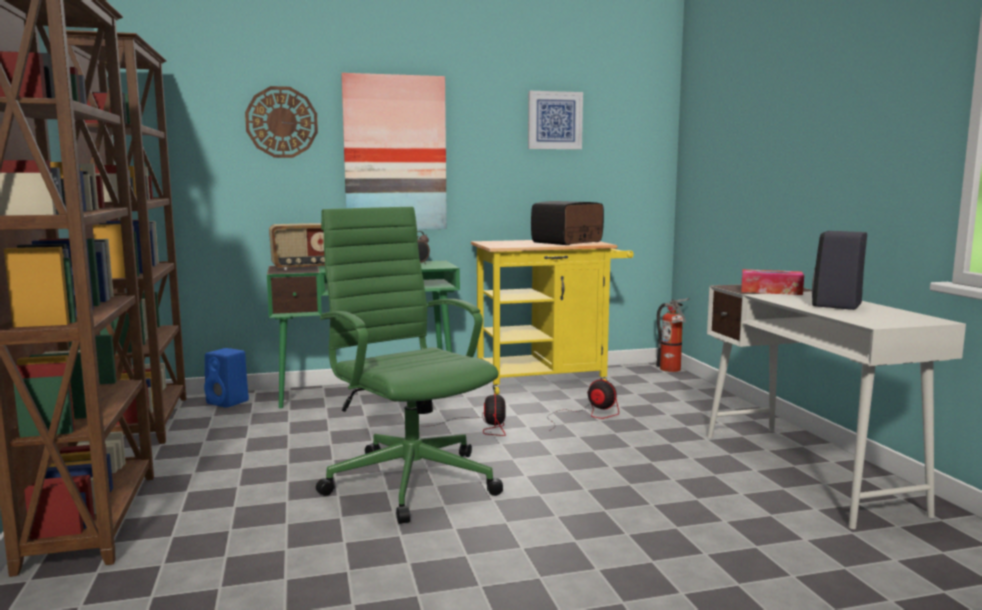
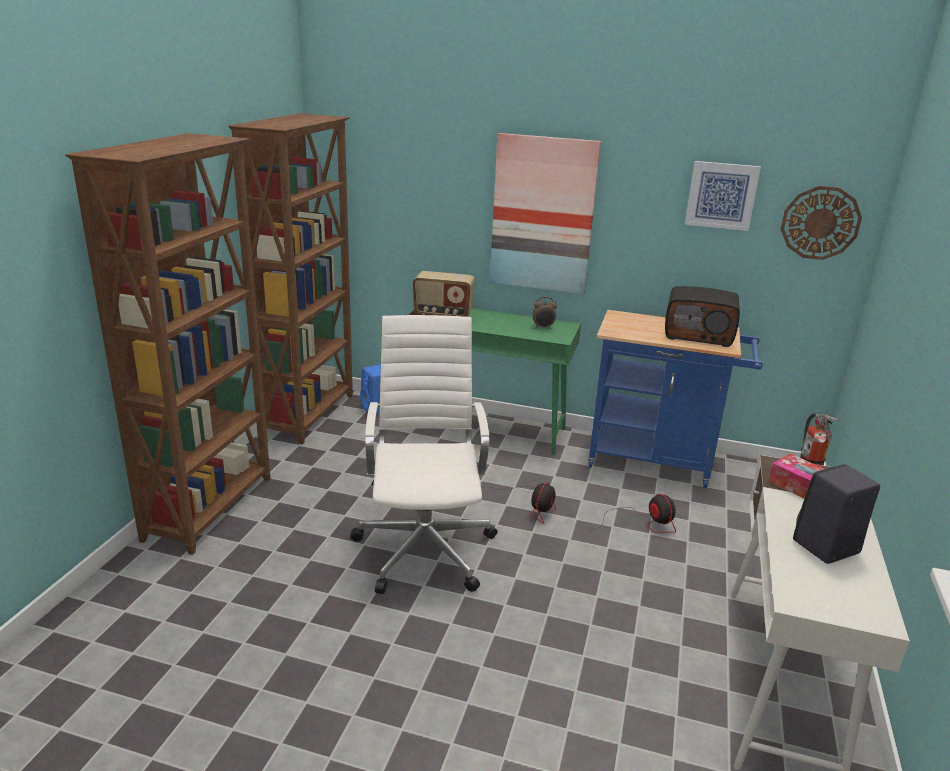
camera: 30 degrees right, 15 degrees up
wall clock [245,86,318,158] -> wall clock moved to [781,186,862,260]
green office chair [316,207,503,524] -> white office chair [350,315,498,594]
yellow cart [471,240,633,395] -> blue cart [588,310,763,488]
radio [531,201,604,245] -> radio turned 150 degrees counterclockwise [665,286,740,347]

